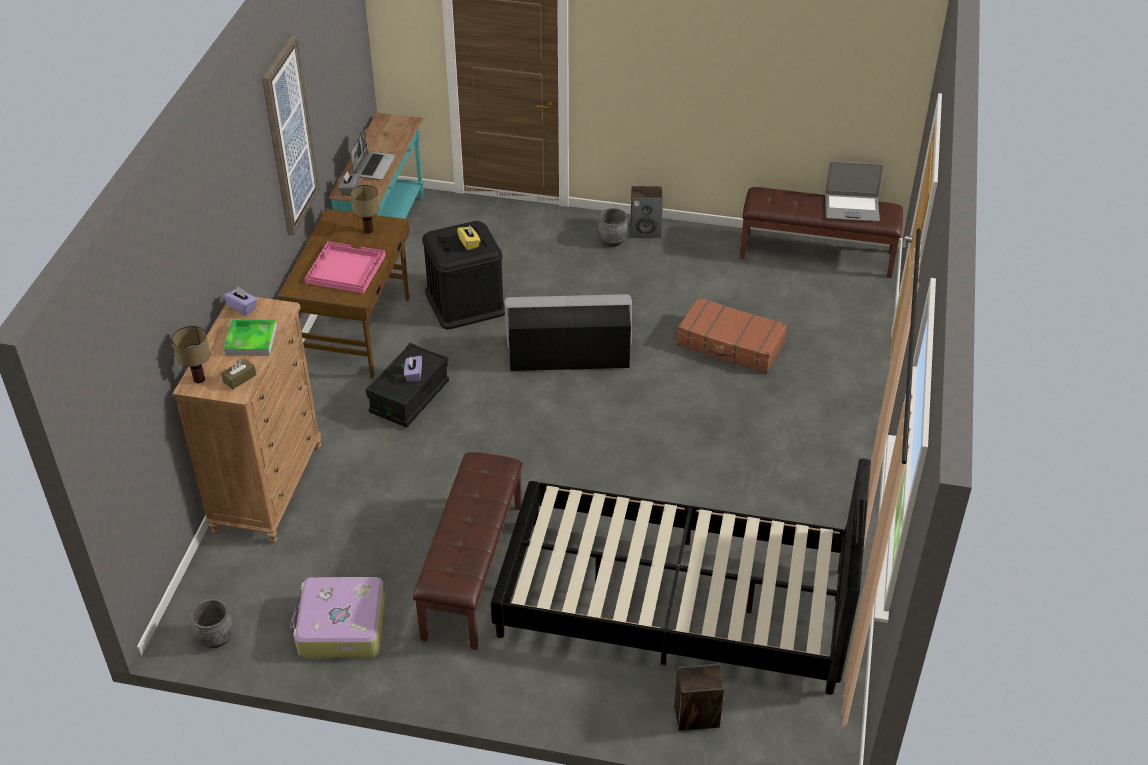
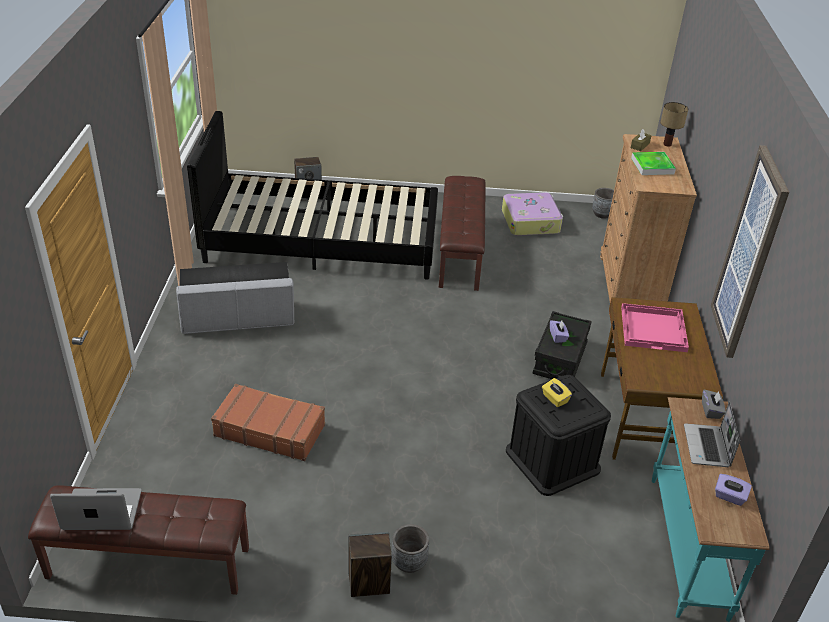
camera: 170 degrees right, 5 degrees down
purple tissue box [224,286,257,315] -> purple tissue box moved to [715,474,752,506]
table lamp [350,185,380,233] -> none
grey ottoman [504,294,632,371] -> grey ottoman moved to [176,262,294,334]

